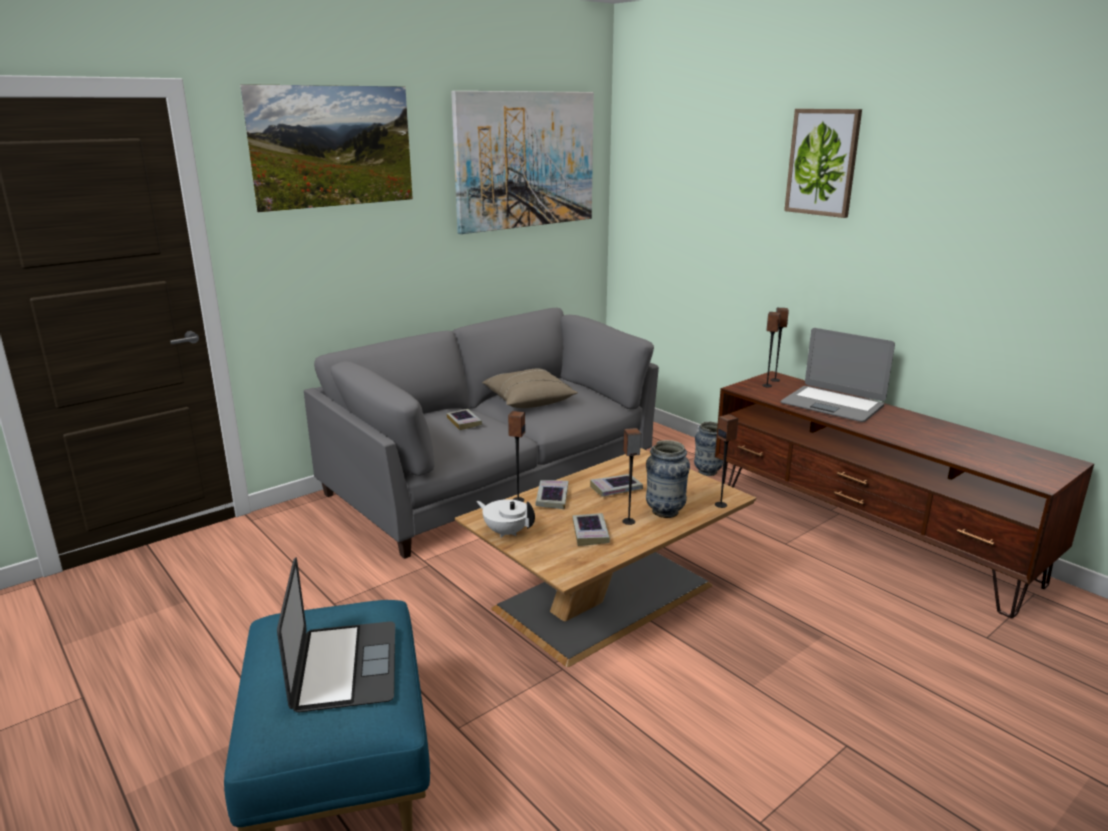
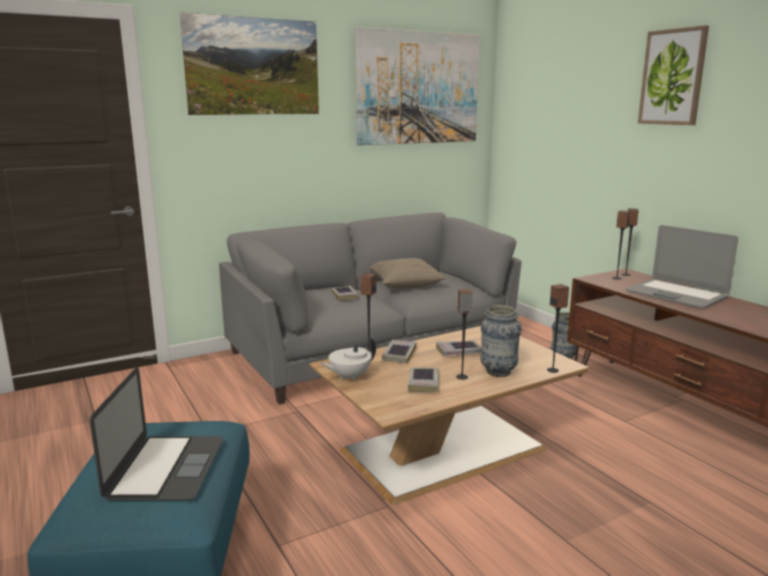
camera: 10 degrees right, 5 degrees down
white teapot [476,499,535,538] -> white teapot turned 75 degrees counterclockwise [320,338,376,381]

